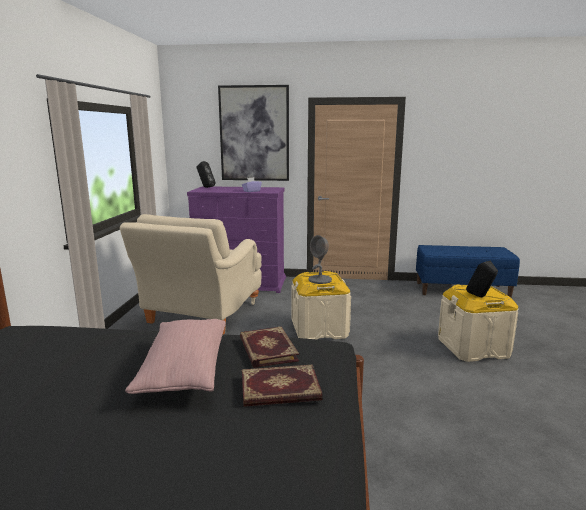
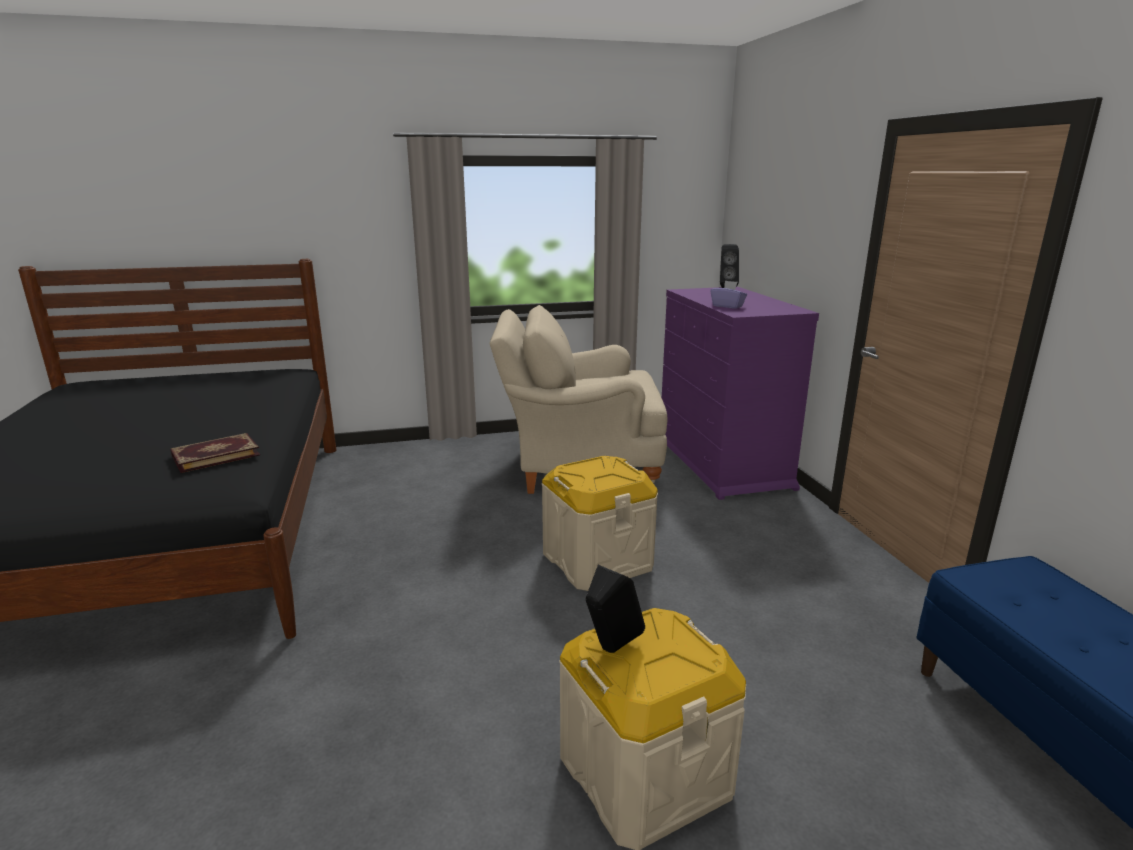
camera: 70 degrees right, 5 degrees up
pink pillow [125,319,226,394] -> none
picture [218,85,289,181] -> none
book [242,365,323,407] -> none
grey table lamp [308,235,332,284] -> none

